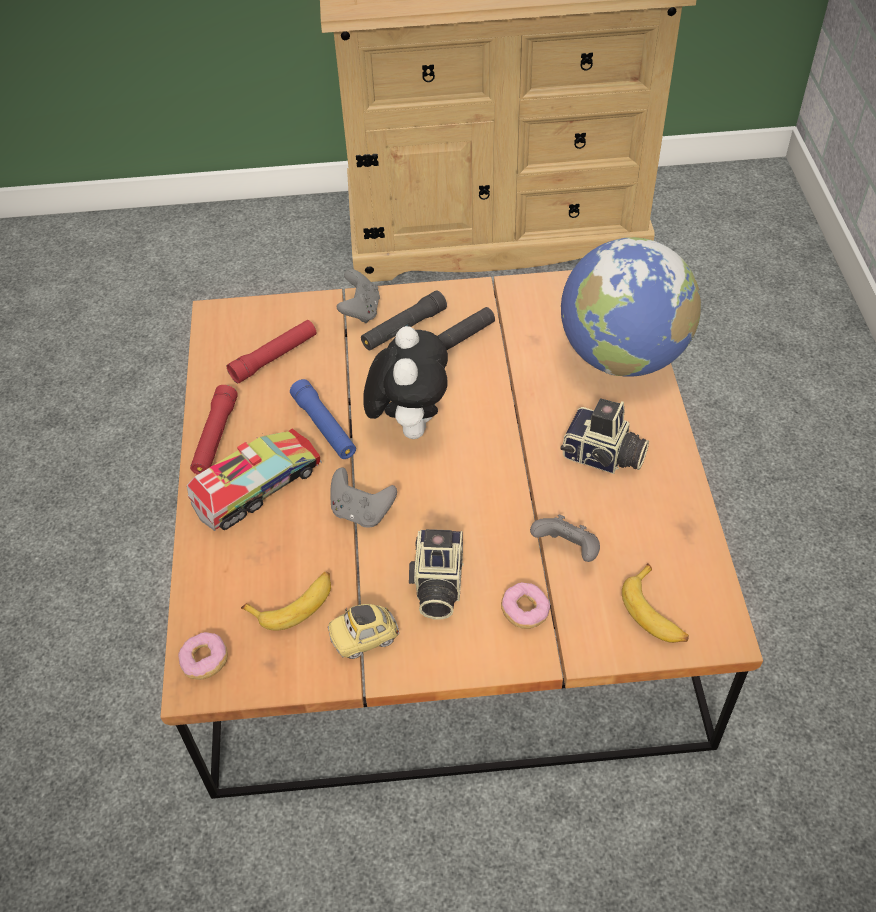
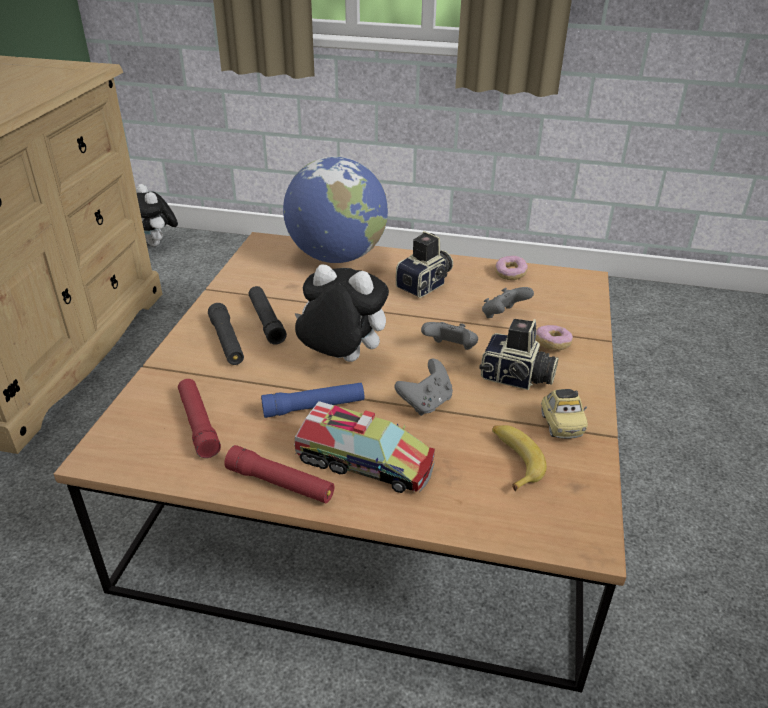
camera: 75 degrees left, 15 degrees down
donut [178,632,228,680] -> donut moved to [495,256,528,280]
toy truck [187,428,322,531] -> toy truck turned 135 degrees clockwise [294,401,435,493]
grey game controller [337,269,380,323] -> grey game controller moved to [421,322,478,350]
banana [622,563,689,643] -> none
none -> plush toy [136,184,178,246]

